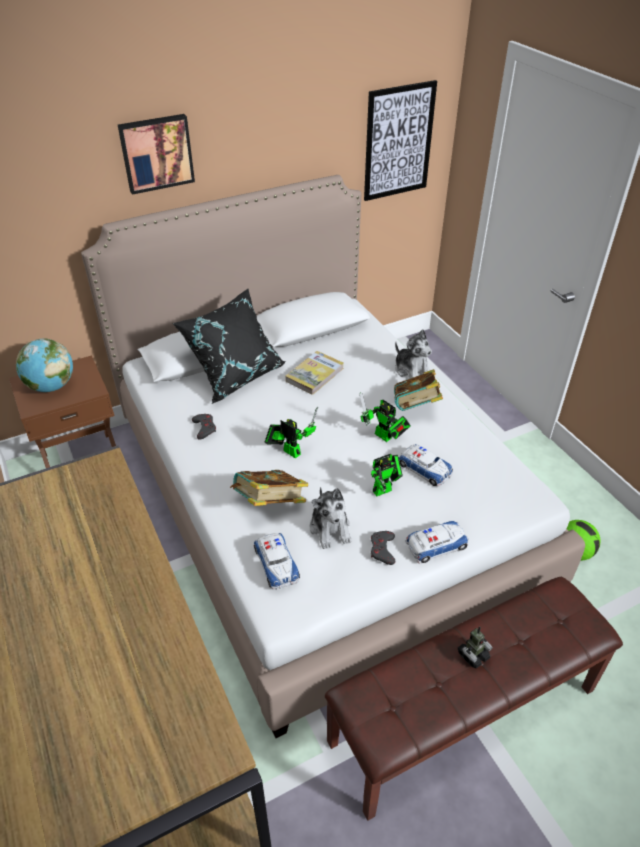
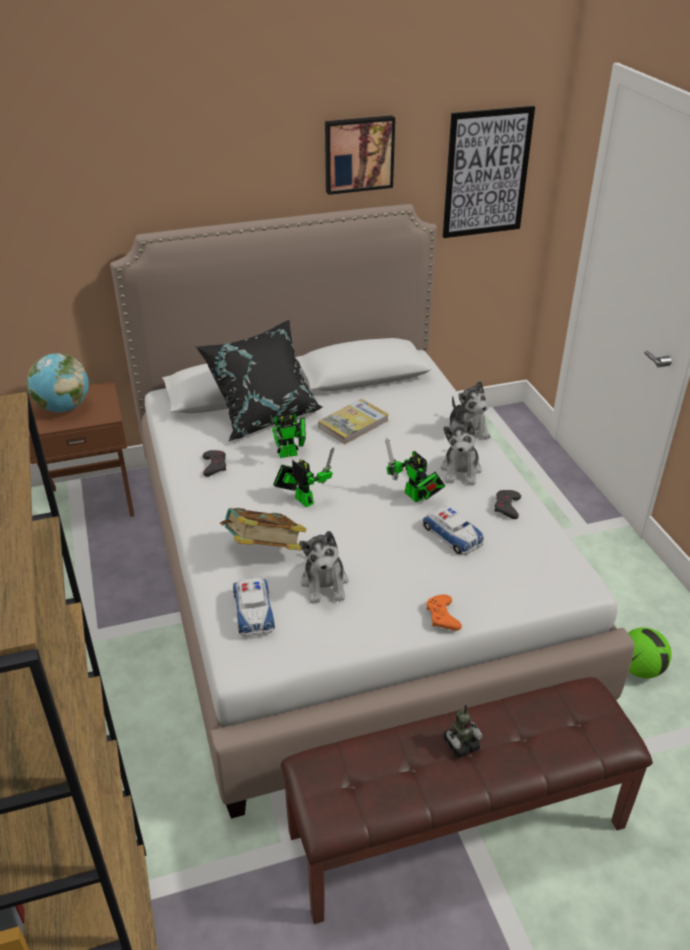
camera: 10 degrees right, 5 degrees down
picture [118,114,195,195] -> picture moved to [325,115,395,195]
toy robot [371,454,403,496] -> toy robot moved to [270,413,306,458]
grey game controller [371,531,395,565] -> grey game controller moved to [494,490,521,519]
book [394,369,443,411] -> plush toy [441,421,482,485]
toy car [405,521,469,564] -> orange game controller [427,594,462,631]

